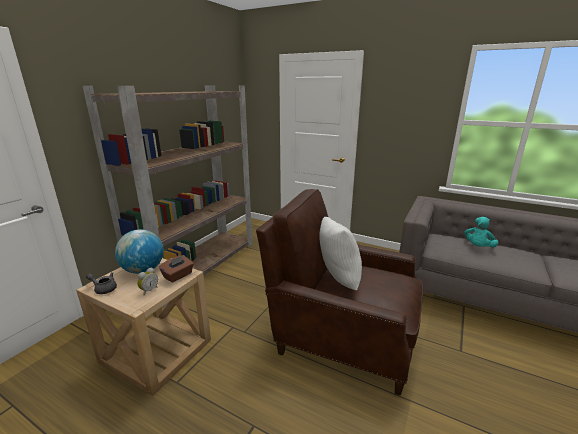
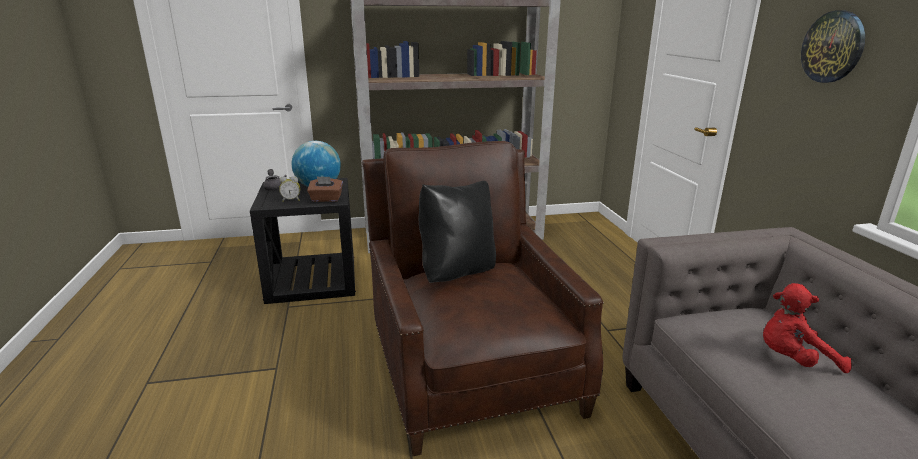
camera: 50 degrees right, 0 degrees up
beige side table [76,258,211,396] -> black side table [250,178,356,304]
white pillow [319,217,362,291] -> black pillow [418,181,496,283]
turquoise plush toy [465,217,499,248] -> red plush toy [763,283,852,373]
none -> wall clock [801,11,865,83]

